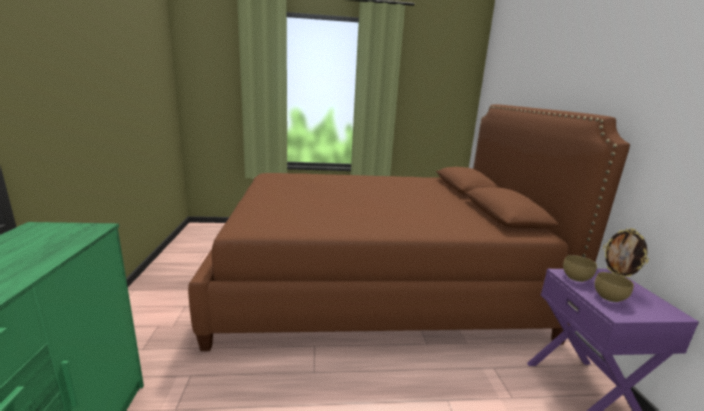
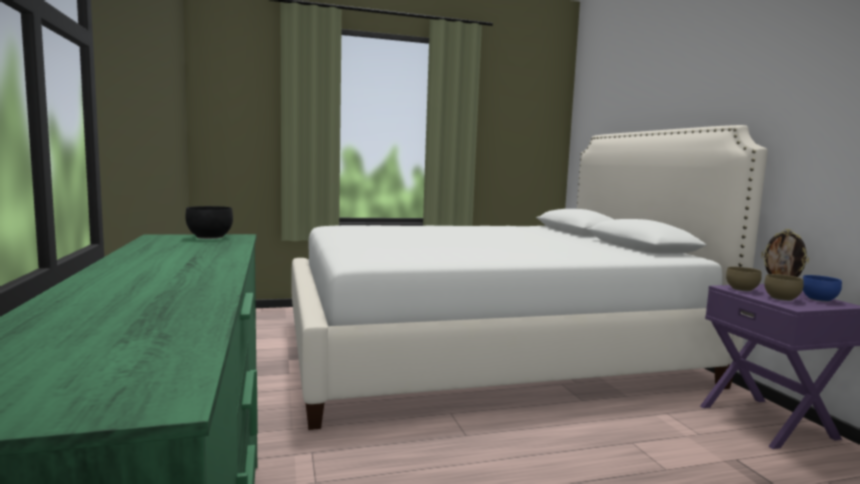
camera: 10 degrees left, 10 degrees down
brown bed [188,104,630,351] -> white bed [291,125,768,430]
none -> black bowl [185,206,233,239]
none -> blue bowl [803,275,842,302]

